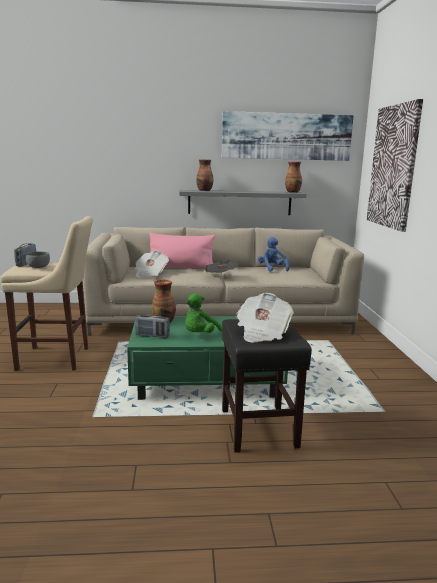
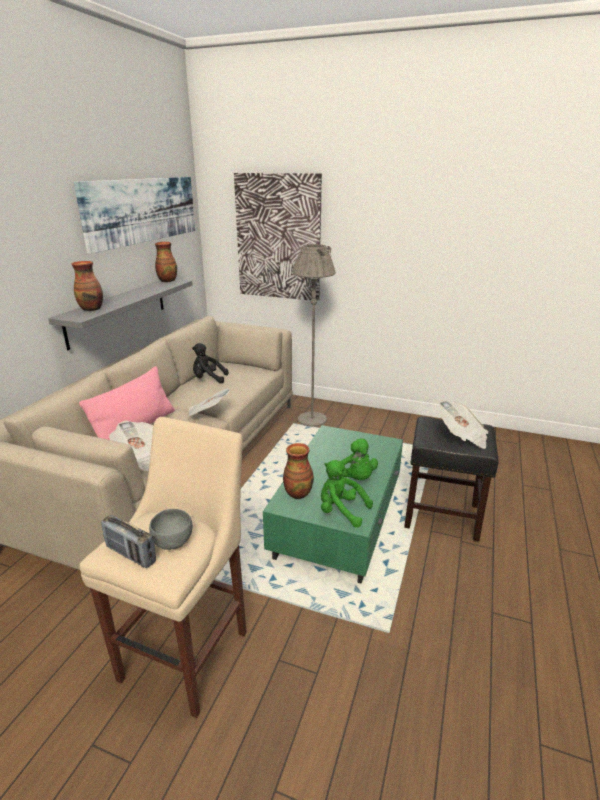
camera: 65 degrees left, 10 degrees up
radio [135,314,170,338] -> green plush toy [321,460,373,527]
blue plush toy [258,237,289,272] -> black plush toy [192,343,228,383]
none -> grey floor lamp [292,244,336,427]

